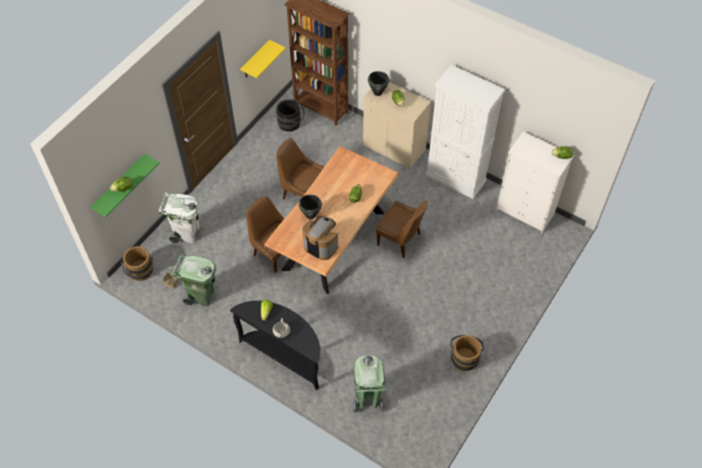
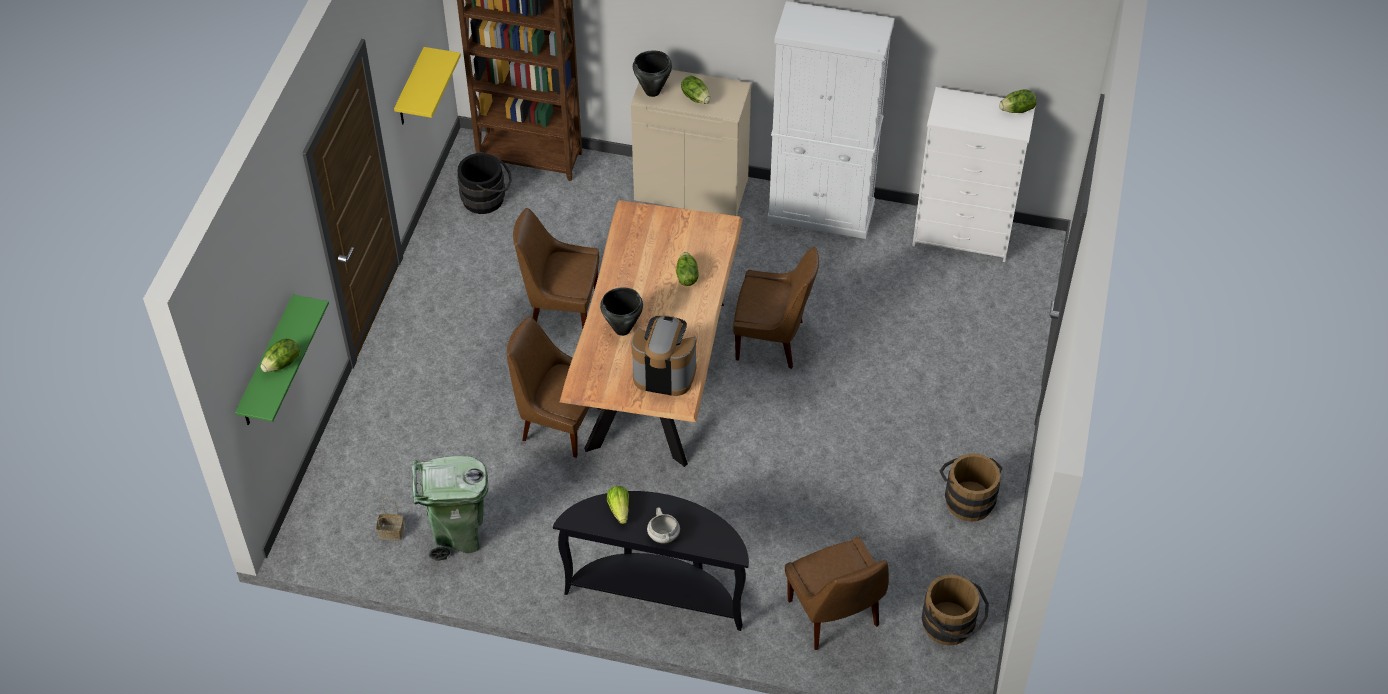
camera: 20 degrees left, 5 degrees down
brown bucket [121,246,154,281] -> brown bucket moved to [922,574,989,646]
white trash can [159,192,200,243] -> none
green trash can [353,355,386,413] -> brown chair [785,537,889,650]

